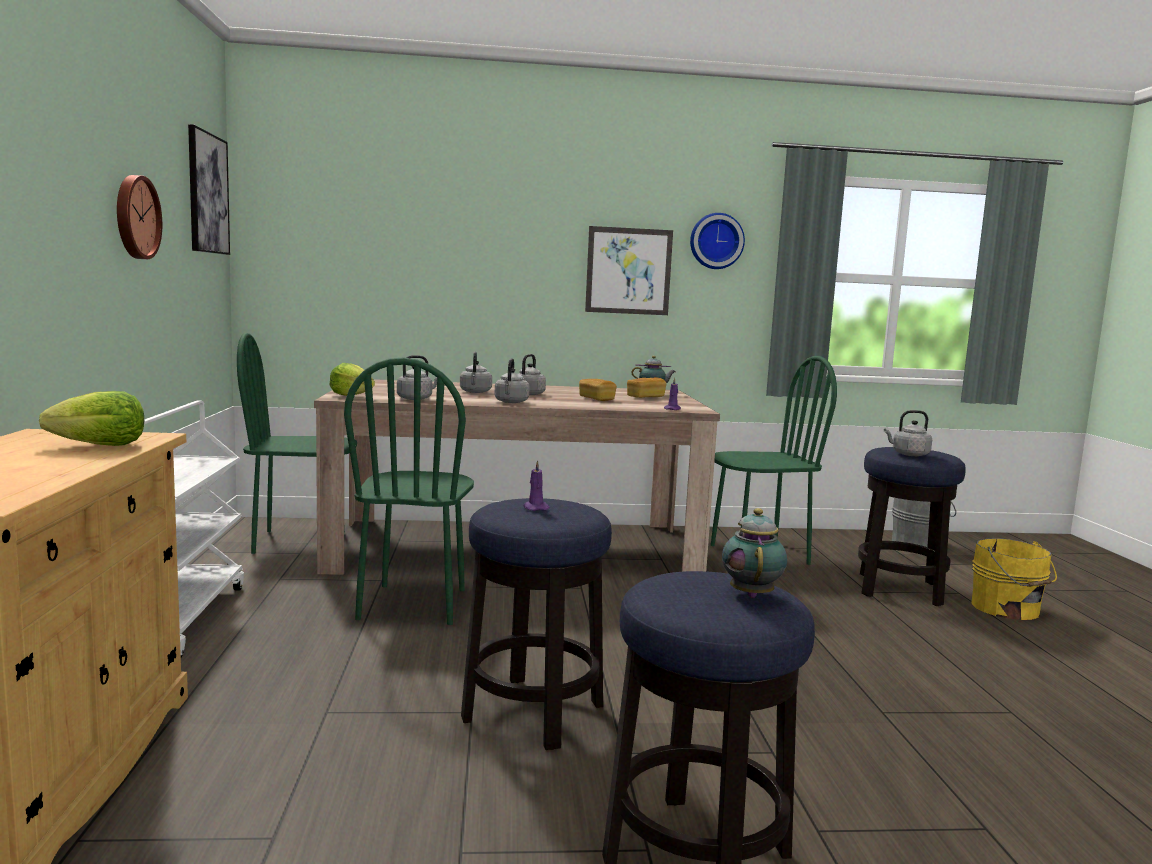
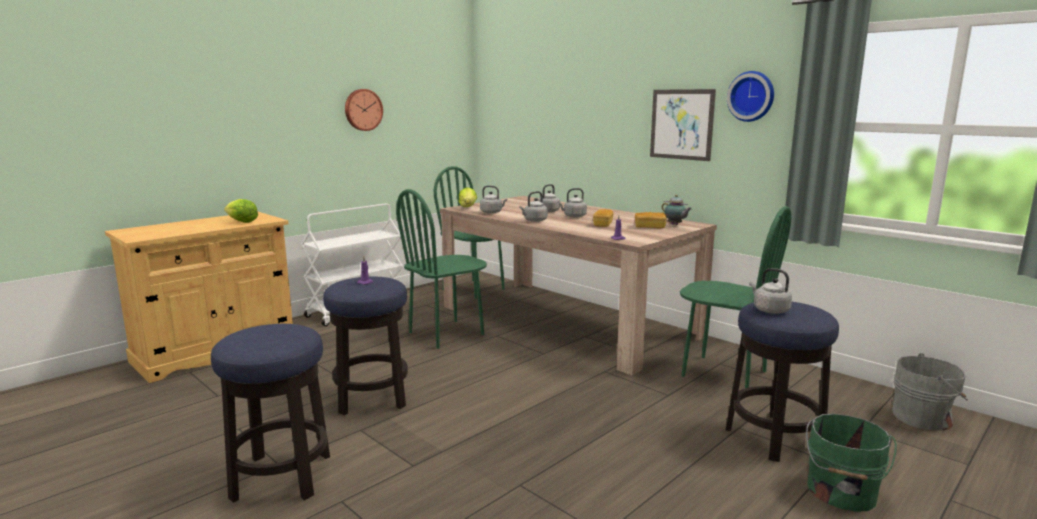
camera: 50 degrees right, 5 degrees up
picture [188,124,230,255] -> none
teapot [722,508,787,598] -> none
yellow bucket [971,538,1057,620] -> green bucket [806,414,897,512]

